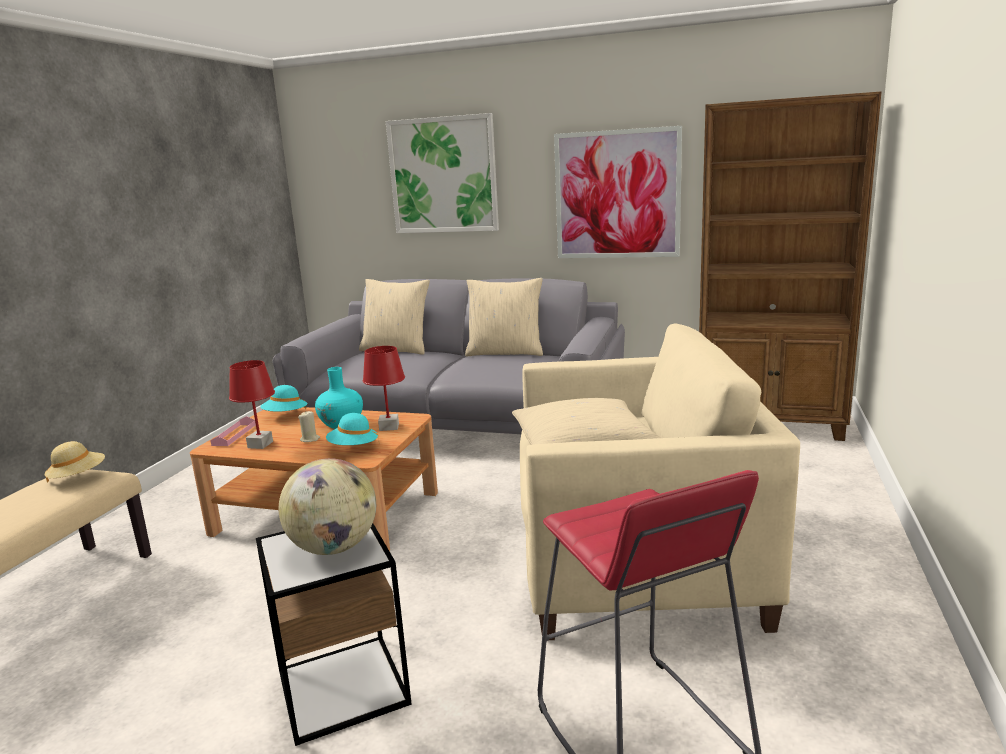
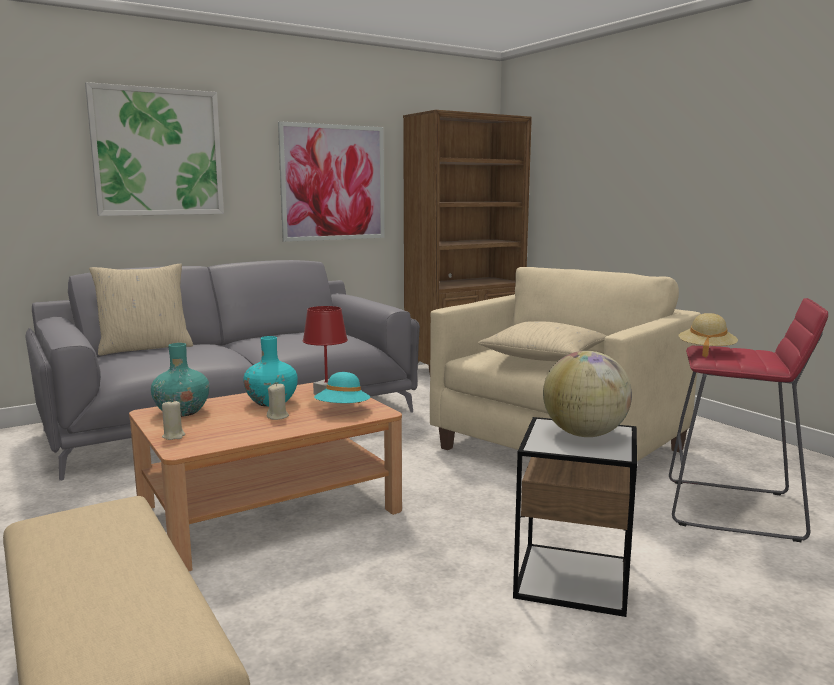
camera: 50 degrees left, 5 degrees down
beige hat [44,441,105,483] -> beige hat moved to [679,313,738,358]
pink tray [210,416,256,446] -> beige candle [162,400,185,440]
red table lamp [229,360,275,449] -> none
turquoise hat [260,385,307,412] -> turquoise vase [151,343,210,417]
beige pillow [465,278,543,356] -> none

